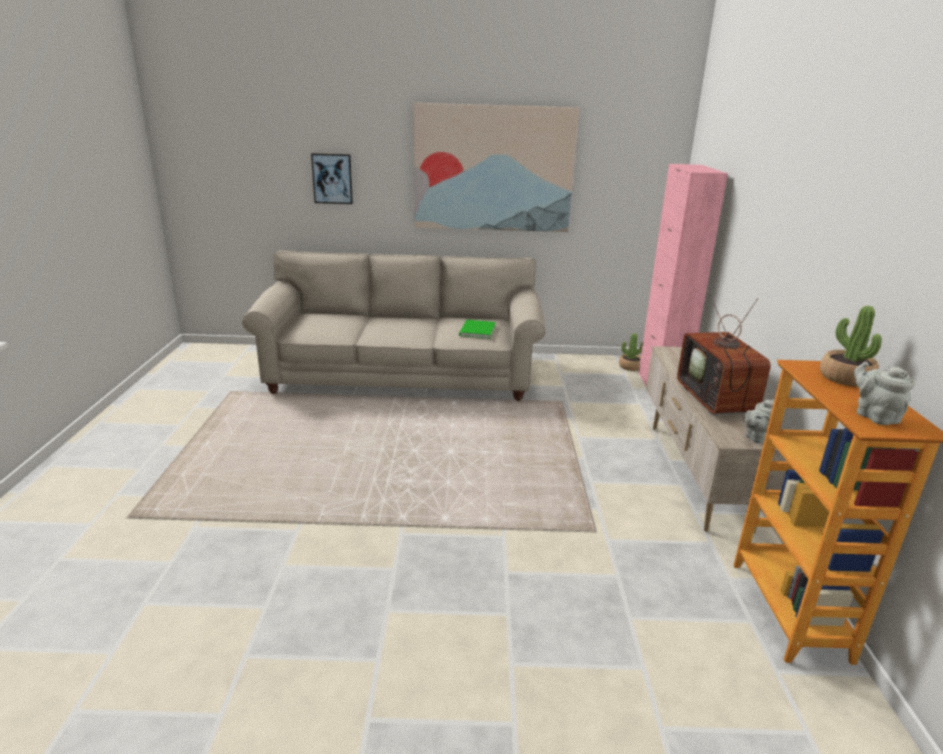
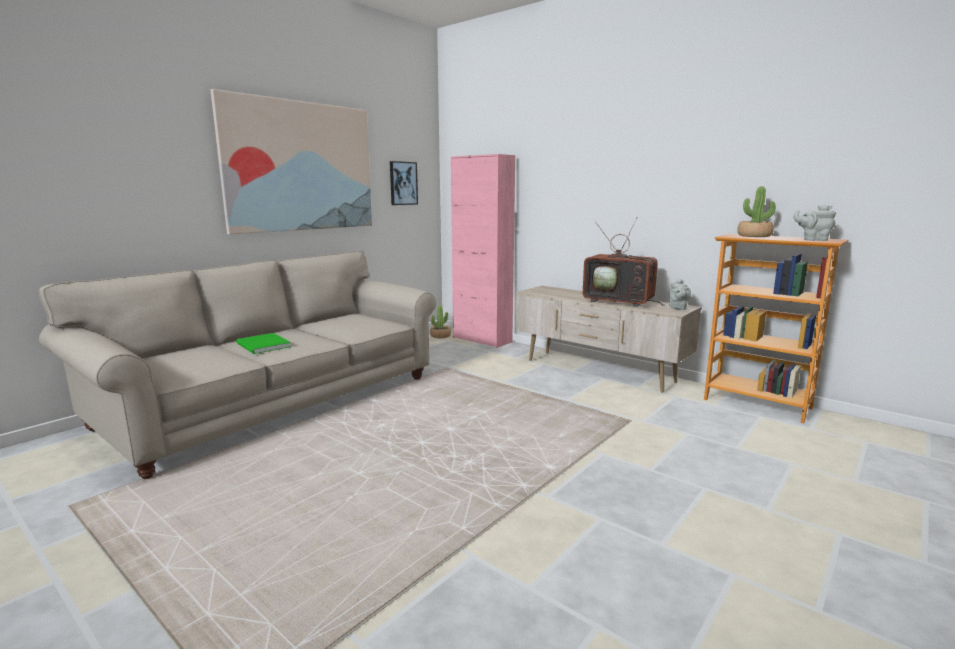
camera: 50 degrees left, 10 degrees down
picture [311,153,353,204] -> picture moved to [390,161,418,205]
green book [459,320,496,339] -> green book moved to [236,333,291,354]

